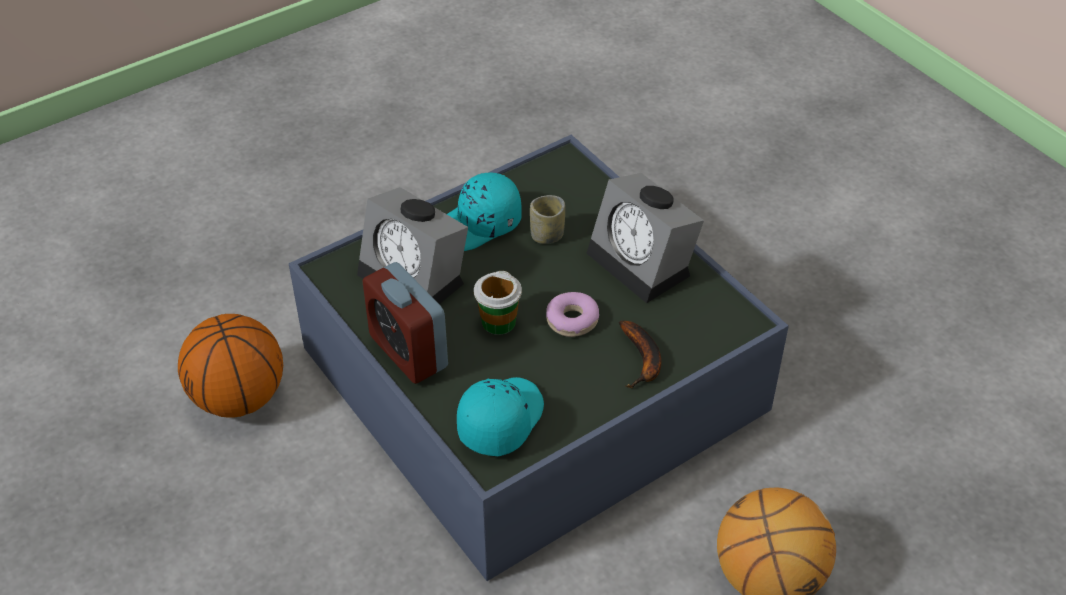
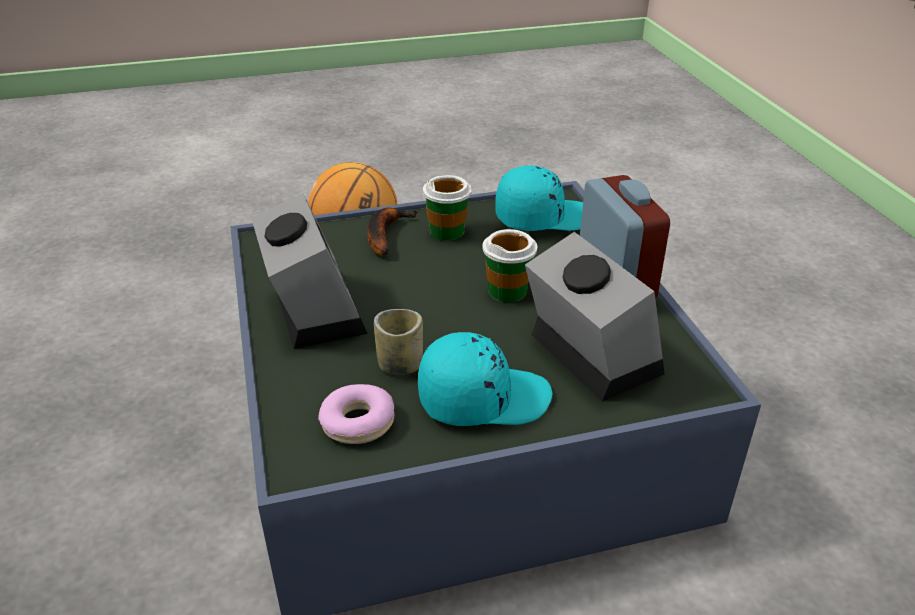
camera: 160 degrees left, 10 degrees down
basketball [178,314,283,418] -> none
turquoise cap [457,377,544,456] -> turquoise cap turned 150 degrees counterclockwise [495,165,583,231]
donut [546,292,599,337] -> donut moved to [318,384,394,444]
none -> cup [423,175,472,241]

